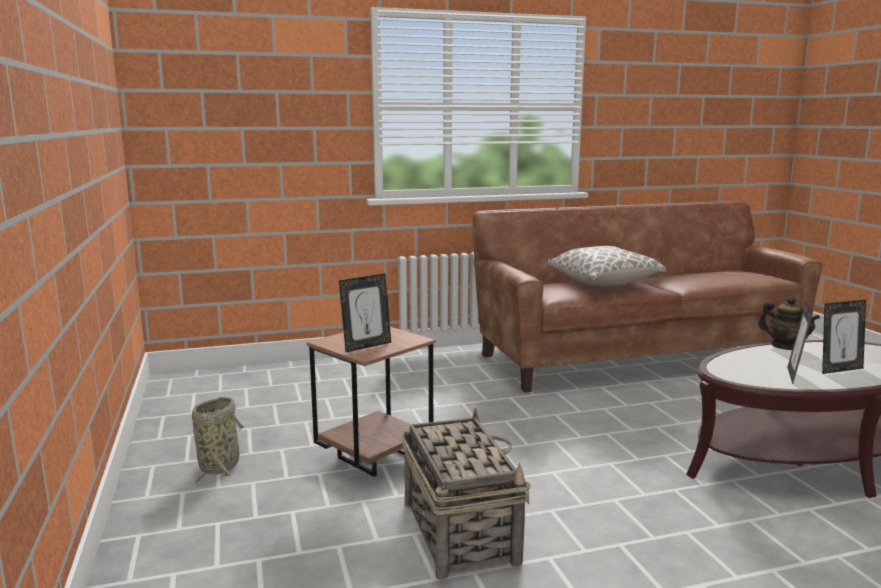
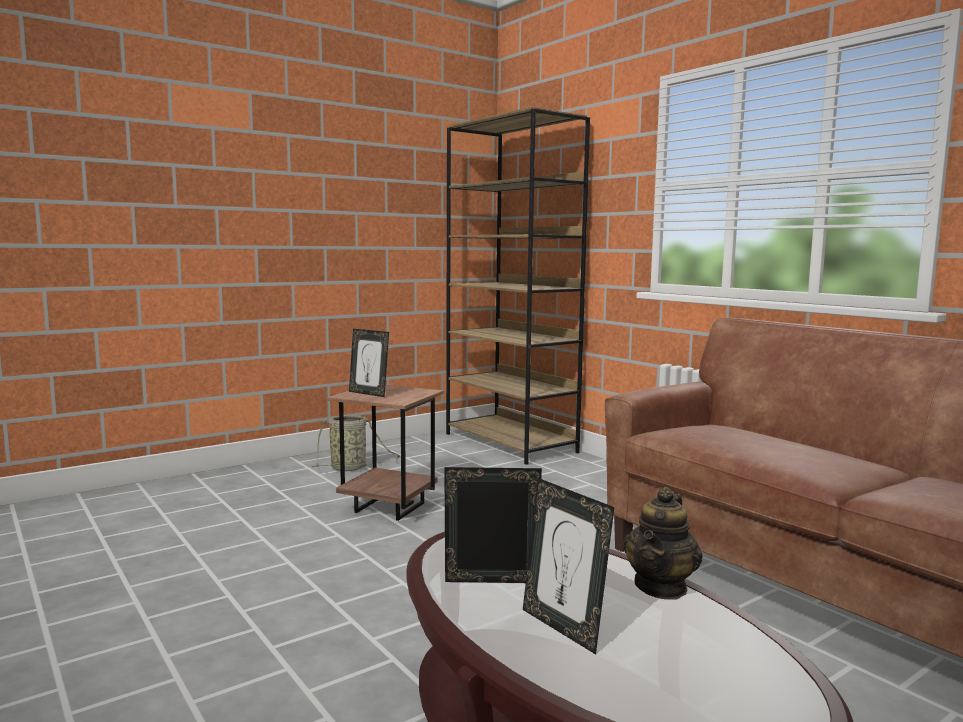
camera: 70 degrees right, 5 degrees down
basket [402,408,530,580] -> none
pillow [548,246,666,286] -> none
none -> brown bookcase [446,107,590,465]

